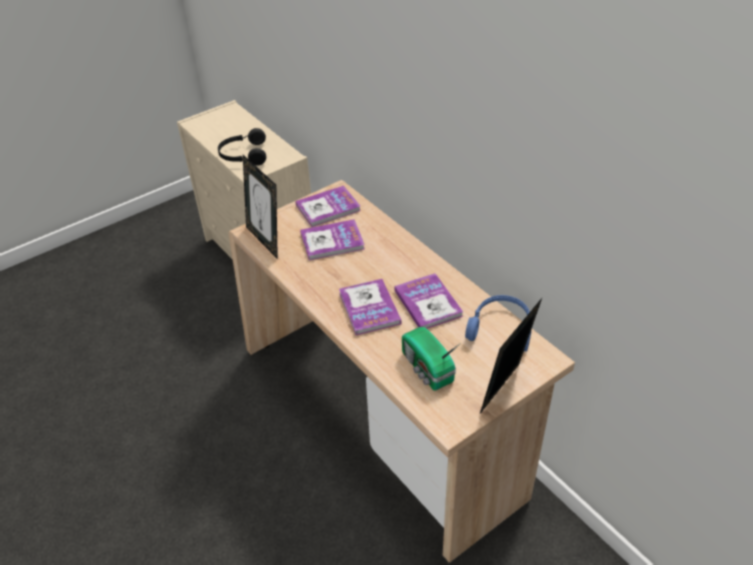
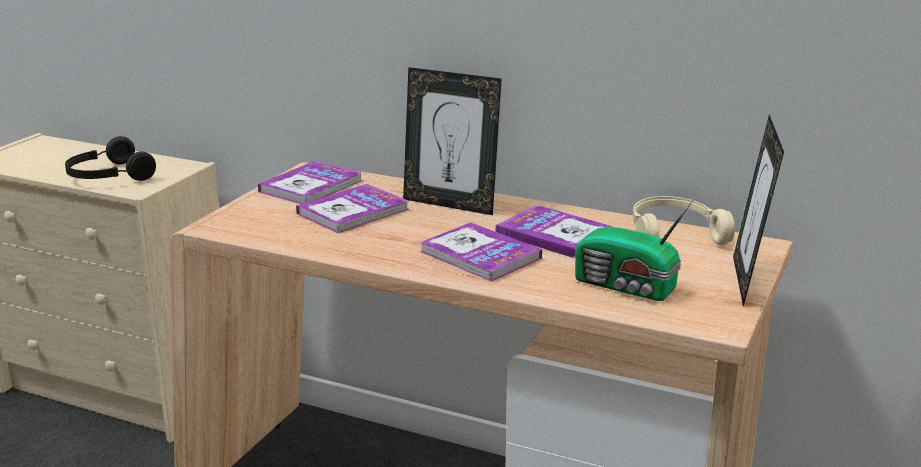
camera: 30 degrees left, 20 degrees down
picture frame [243,155,278,259] -> picture frame moved to [403,67,502,215]
blue headphones [465,295,531,351] -> beige headphones [633,196,735,245]

